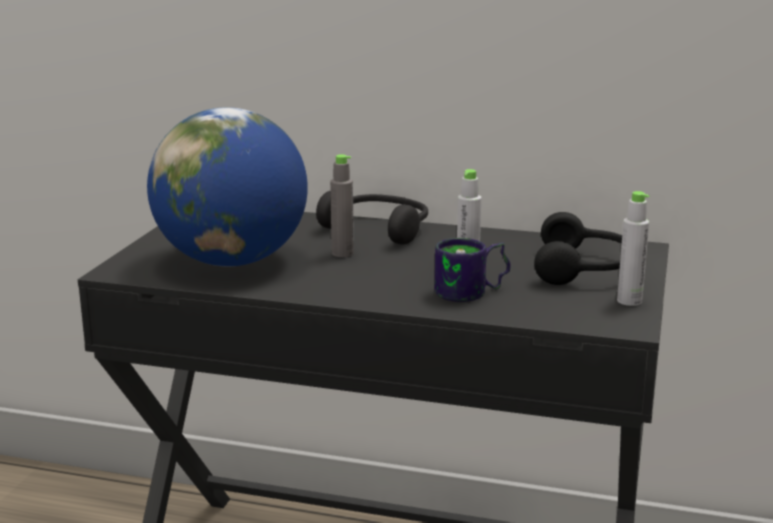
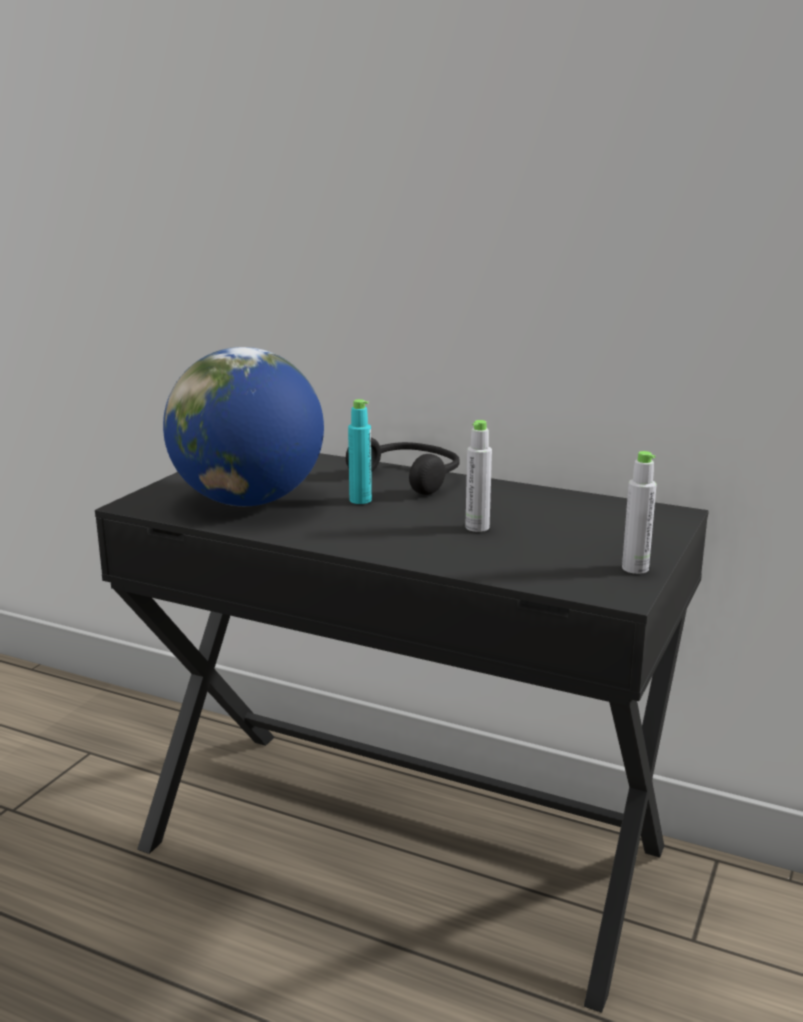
camera: 10 degrees right, 0 degrees up
grey bottle [330,154,354,257] -> turquoise bottle [348,399,372,504]
mug [435,238,510,302] -> none
black headphones [534,212,622,285] -> none

